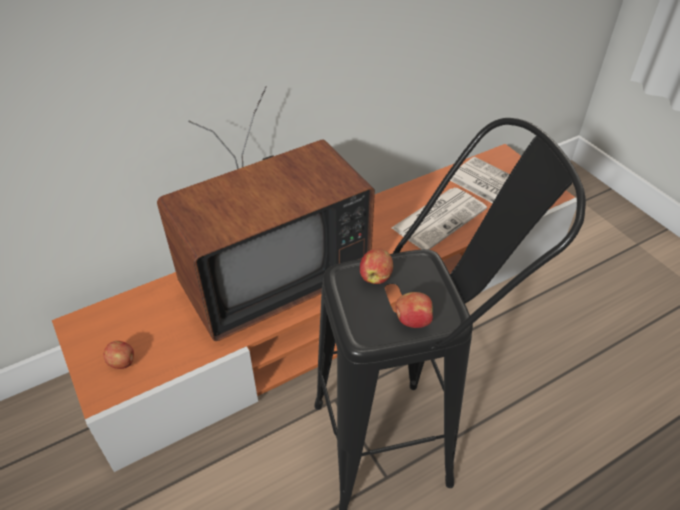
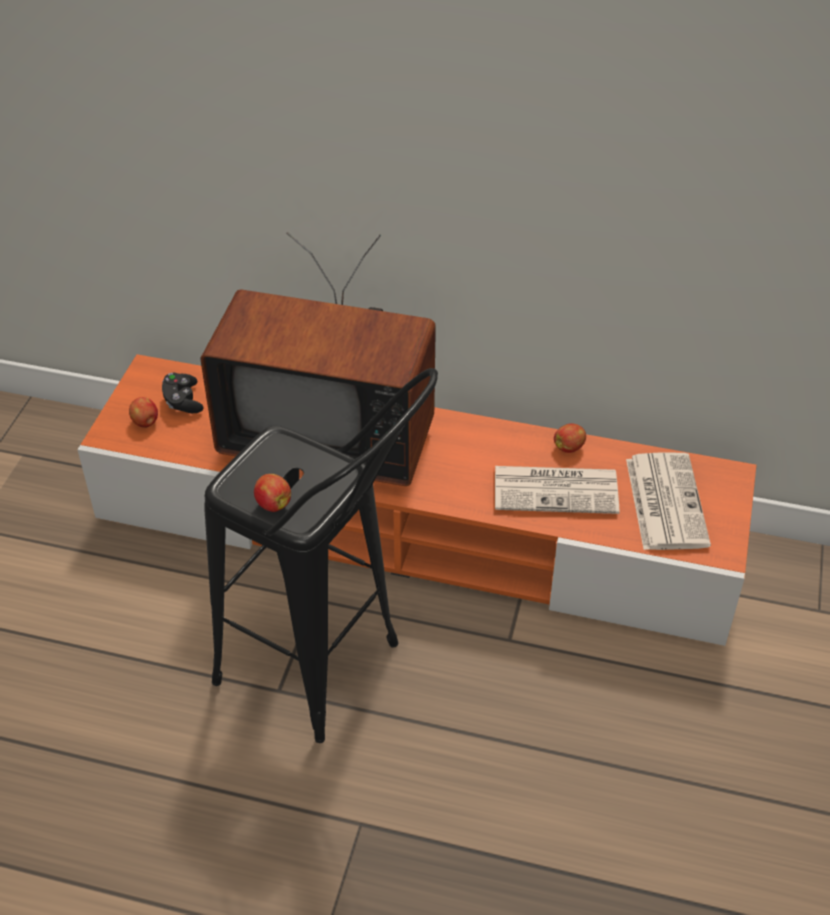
camera: 45 degrees right, 0 degrees up
apple [360,248,393,284] -> apple moved to [554,424,586,453]
none -> black game controller [162,373,203,413]

